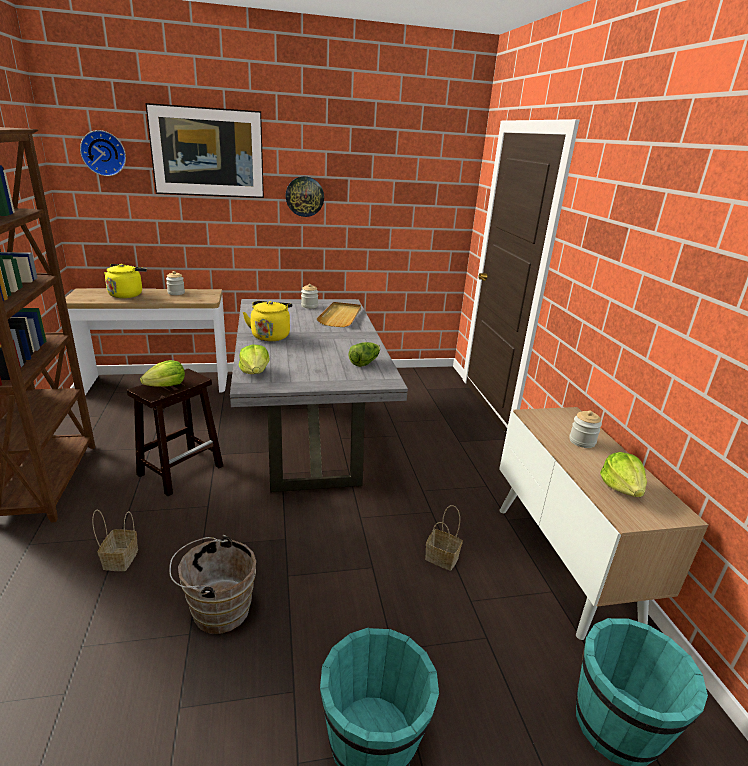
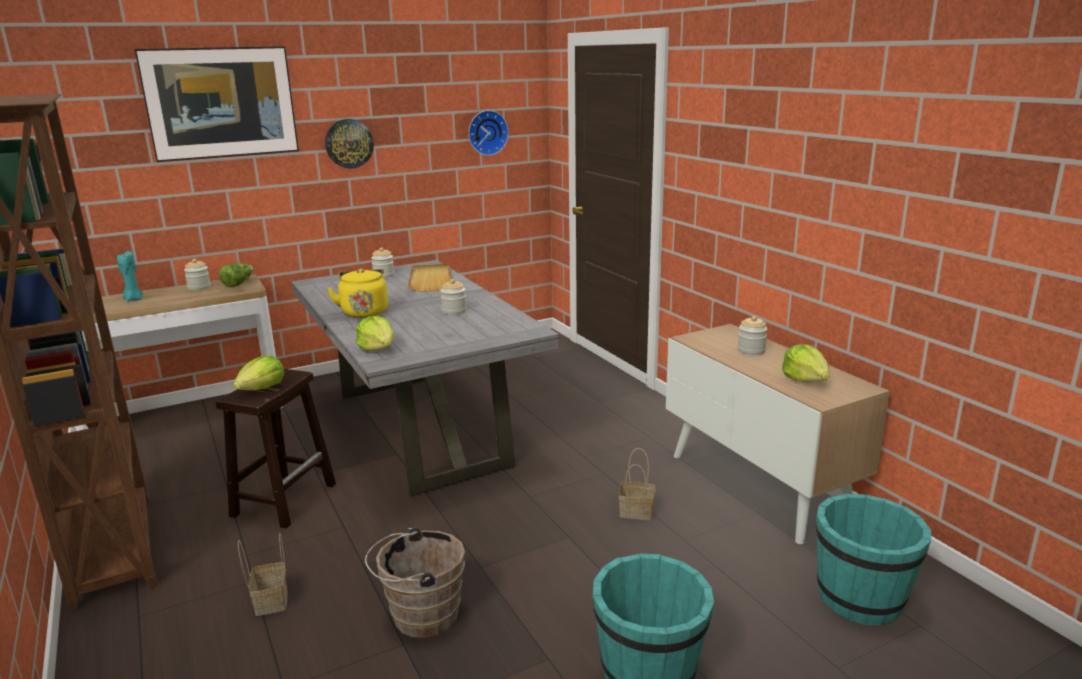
camera: 15 degrees left, 5 degrees down
wall clock [80,130,126,176] -> wall clock moved to [468,110,509,156]
yellow kettle [104,264,147,298] -> turquoise candle [117,251,143,301]
lettuce [349,342,380,367] -> lettuce moved to [218,263,253,287]
none -> jar [440,279,467,315]

